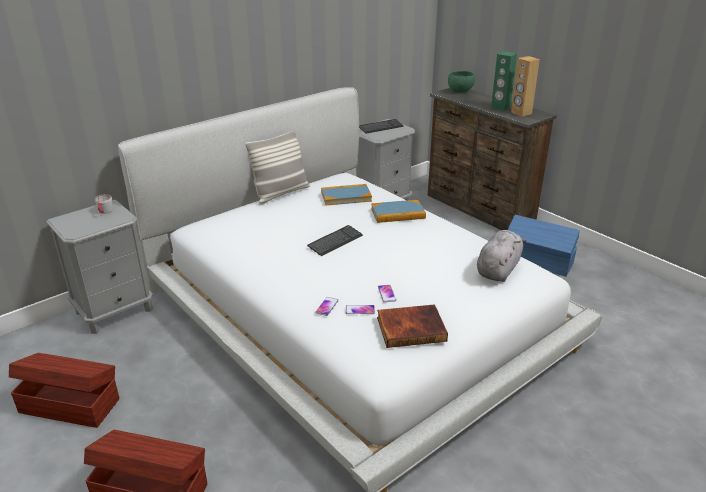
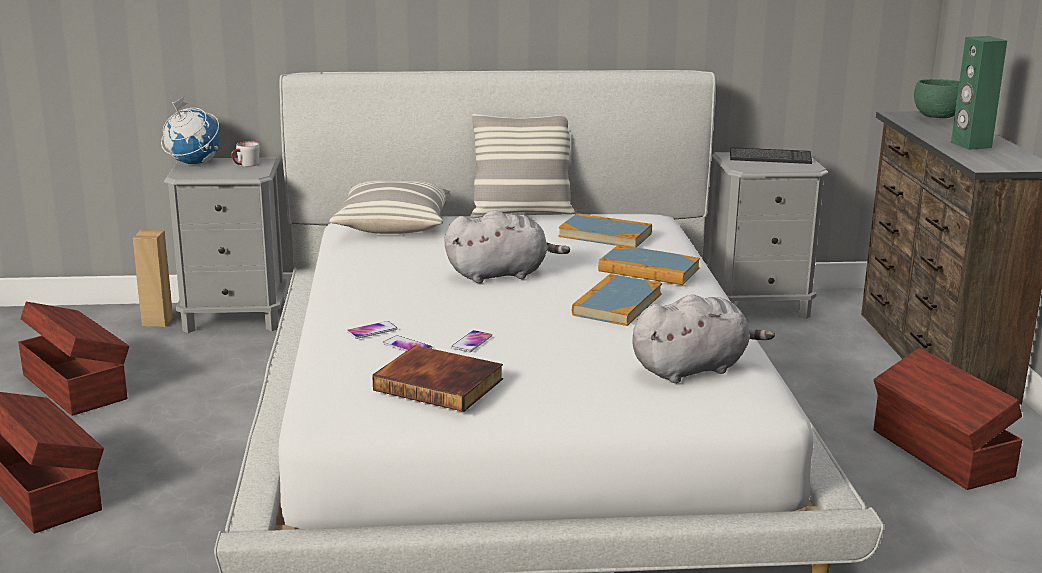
camera: 35 degrees right, 10 degrees down
keyboard [307,225,363,256] -> grey plush toy [444,210,570,283]
blue storage box [508,215,579,277] -> brown storage box [874,348,1022,490]
brown speaker [511,56,540,117] -> brown speaker moved to [132,230,173,327]
none -> globe [161,97,220,164]
none -> pillow [329,180,450,234]
none -> book [572,274,662,326]

